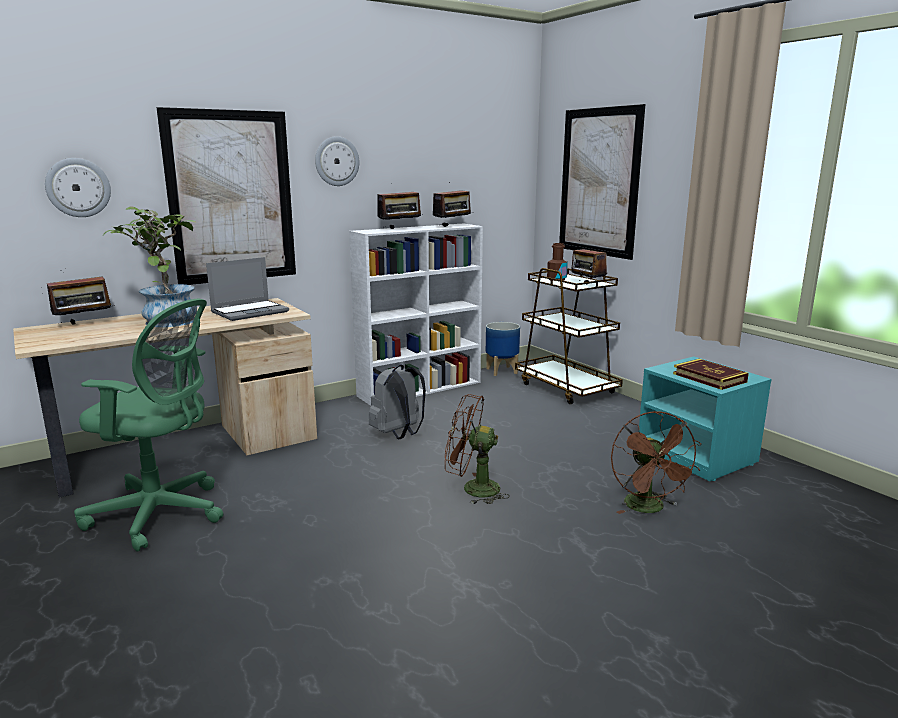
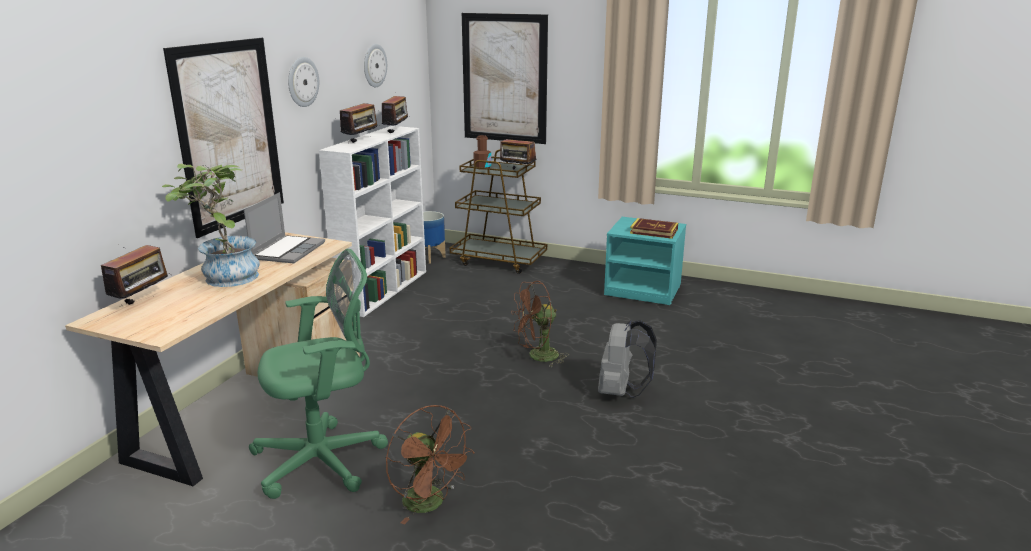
camera: 35 degrees left, 5 degrees up
wall clock [45,158,111,217] -> wall clock moved to [364,44,387,88]
grey backpack [369,365,426,439] -> grey backpack moved to [598,320,657,398]
brown fan [611,411,702,514] -> brown fan moved to [386,405,474,525]

